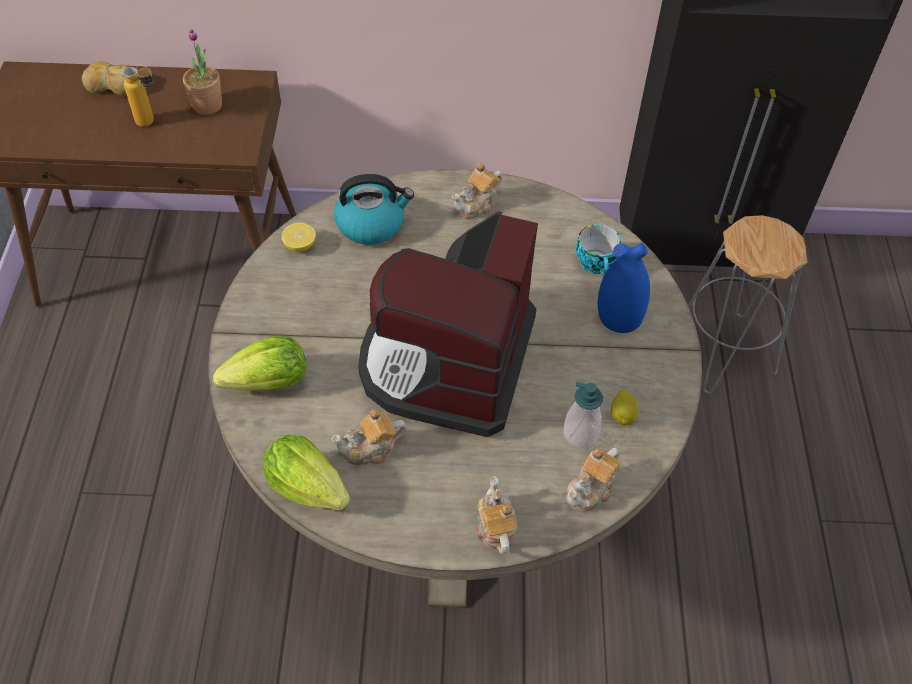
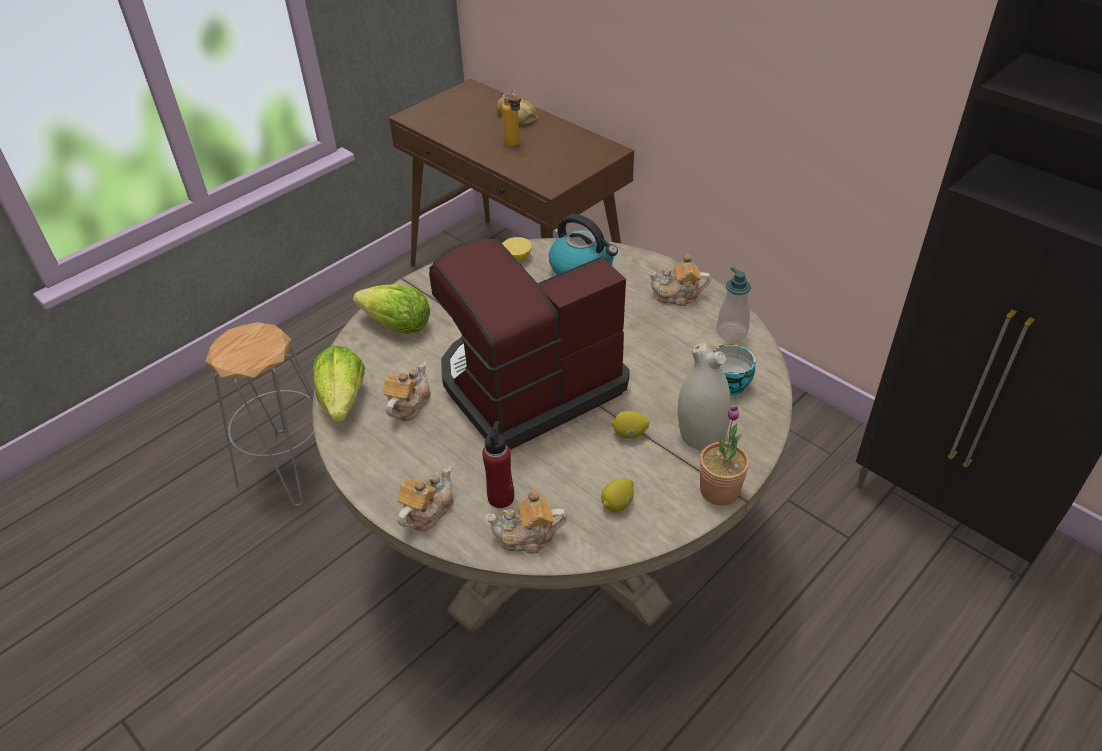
camera: 45 degrees right, 10 degrees down
potted plant [183,29,222,115] -> potted plant moved to [700,406,749,506]
teapot [331,409,407,465] -> teapot turned 90 degrees clockwise [383,362,431,421]
soap dispenser [563,382,603,448] -> soap dispenser moved to [716,267,751,342]
blue vase [598,243,650,333] -> white vase [678,343,731,450]
grey stool [688,215,807,394] -> grey stool moved to [205,322,314,506]
none -> red bottle [482,421,514,508]
none -> lemon [611,411,649,439]

